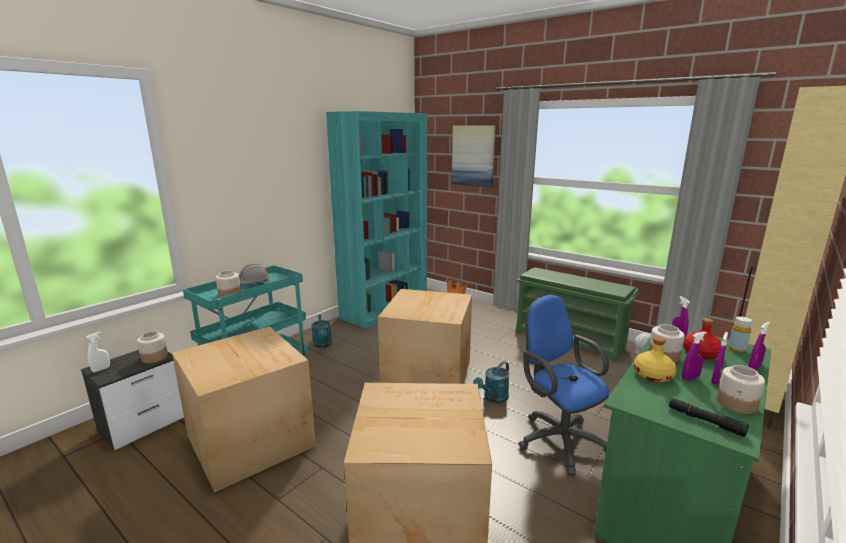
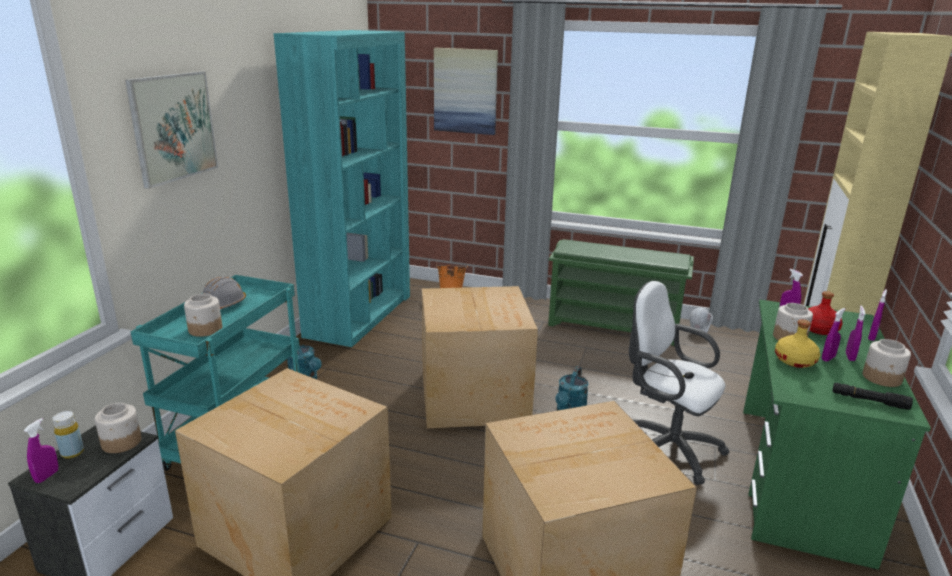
camera: 20 degrees left, 5 degrees up
white spray bottle [86,332,110,372] -> purple spray bottle [24,418,58,483]
blue office chair [519,295,610,476] -> white office chair [629,281,729,485]
yellow bottle [728,316,752,352] -> yellow bottle moved to [52,411,84,459]
none -> picture [125,71,218,189]

